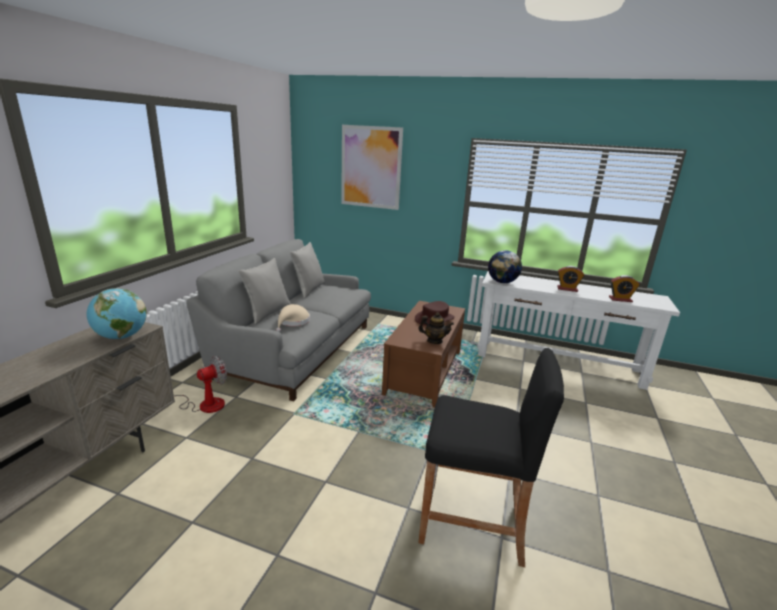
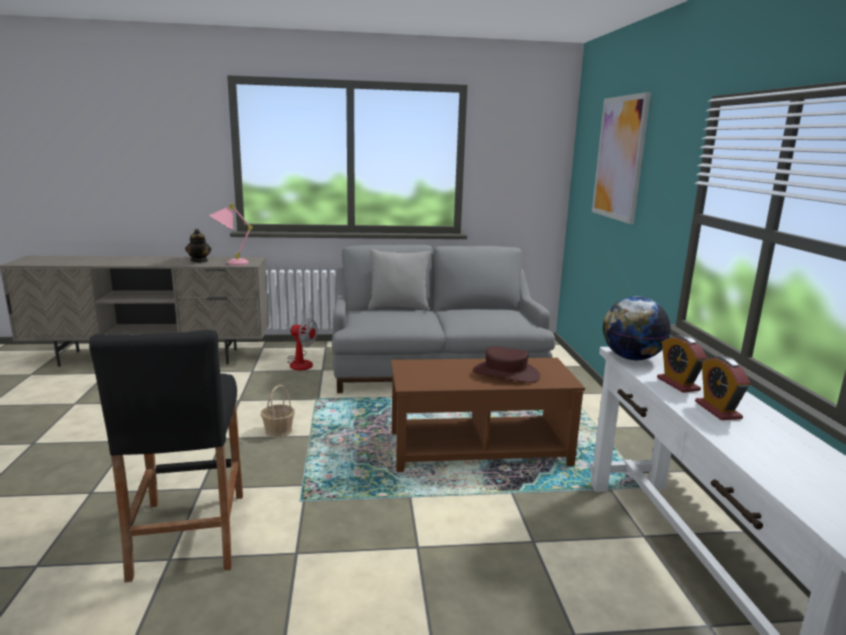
camera: 65 degrees right, 5 degrees down
globe [87,288,147,339] -> pink table lamp [209,204,253,265]
beige hat [276,304,310,332] -> none
grey pillow [290,242,325,298] -> none
teapot [418,312,454,344] -> teapot moved to [185,229,211,262]
alarm clock [609,275,640,302] -> alarm clock moved to [657,335,707,393]
none -> basket [261,385,295,438]

